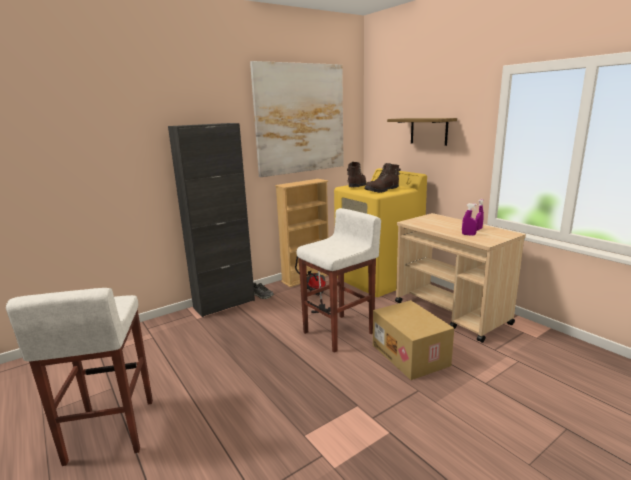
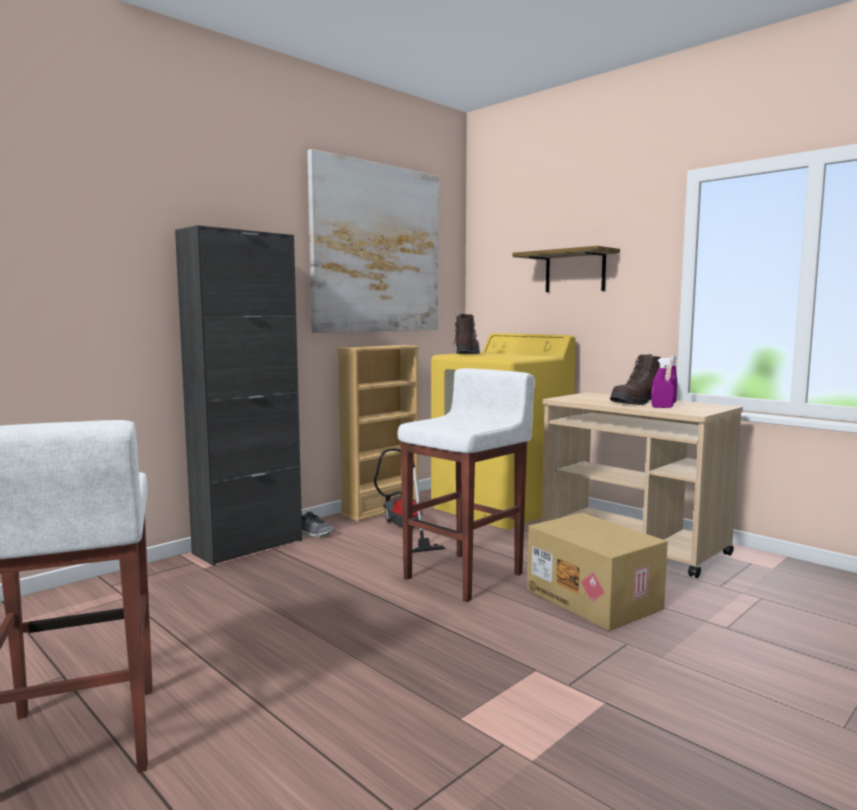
camera: 10 degrees left, 10 degrees down
brown boot [364,163,401,193] -> brown boot moved to [610,354,666,405]

